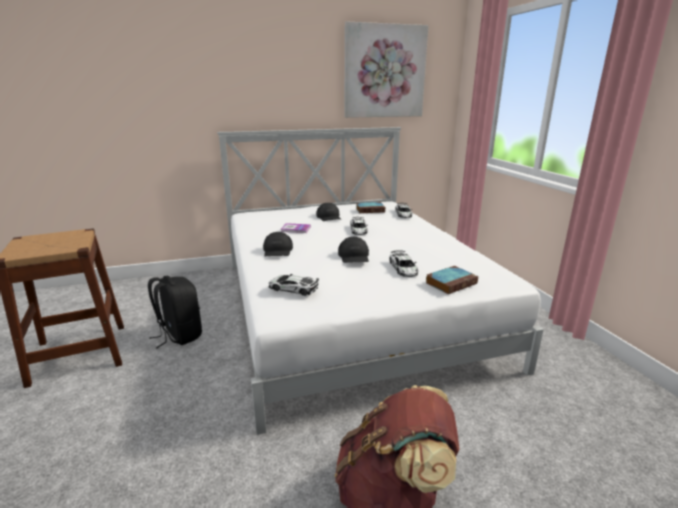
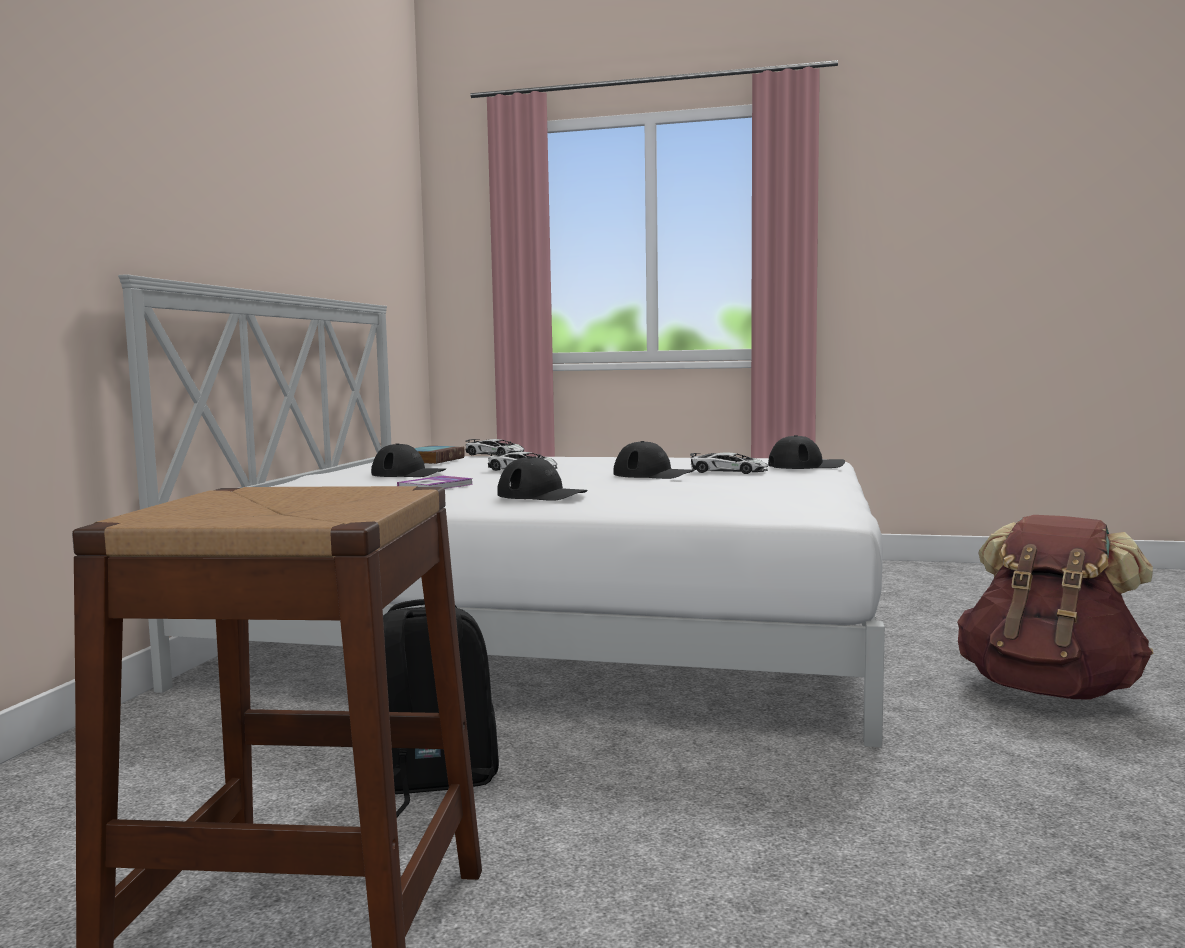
camera: 60 degrees left, 15 degrees down
toy car [268,274,319,296] -> none
picture [344,21,429,118] -> none
book [426,266,478,294] -> black cap [768,435,845,469]

